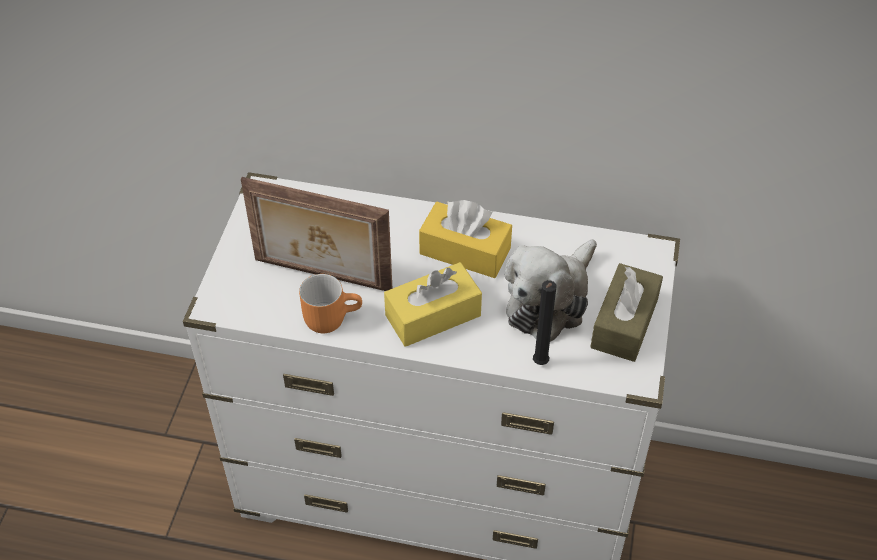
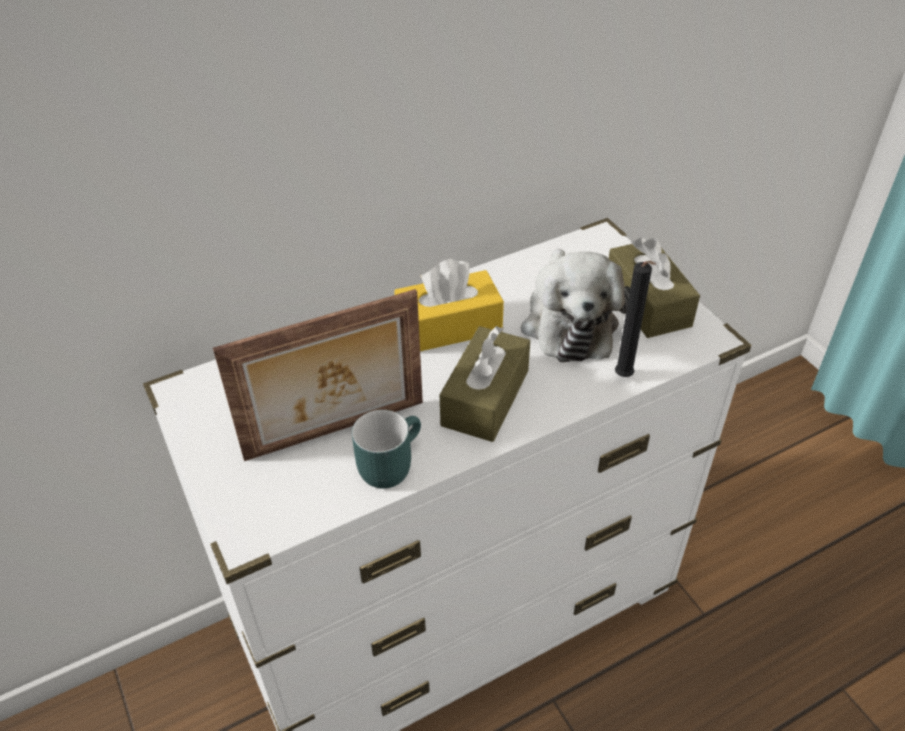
camera: 40 degrees left, 5 degrees down
orange mug [299,274,362,333] -> turquoise mug [352,410,421,488]
yellow tissue box [384,262,482,347] -> brown tissue box [440,326,530,442]

